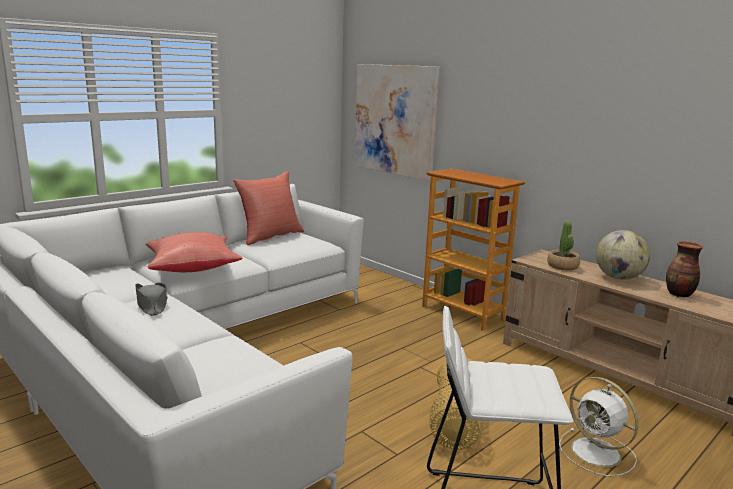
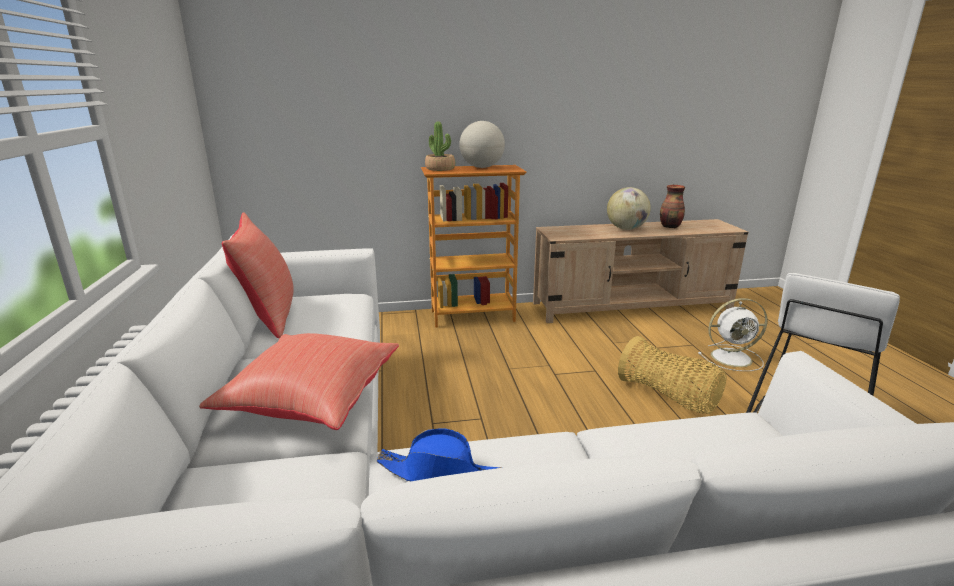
camera: 55 degrees left, 5 degrees up
grey hat [135,283,168,316] -> blue hat [376,428,503,481]
picture [355,64,439,181] -> none
potted plant [547,221,580,270] -> potted plant moved to [425,121,455,171]
none -> globe [459,121,505,168]

